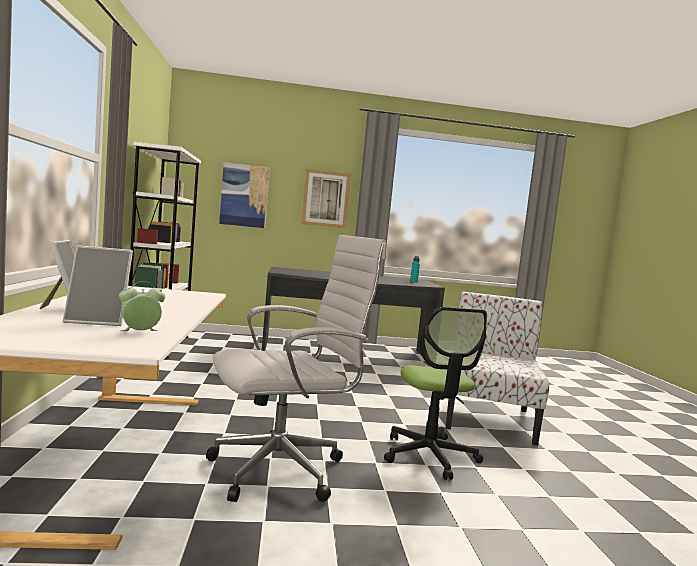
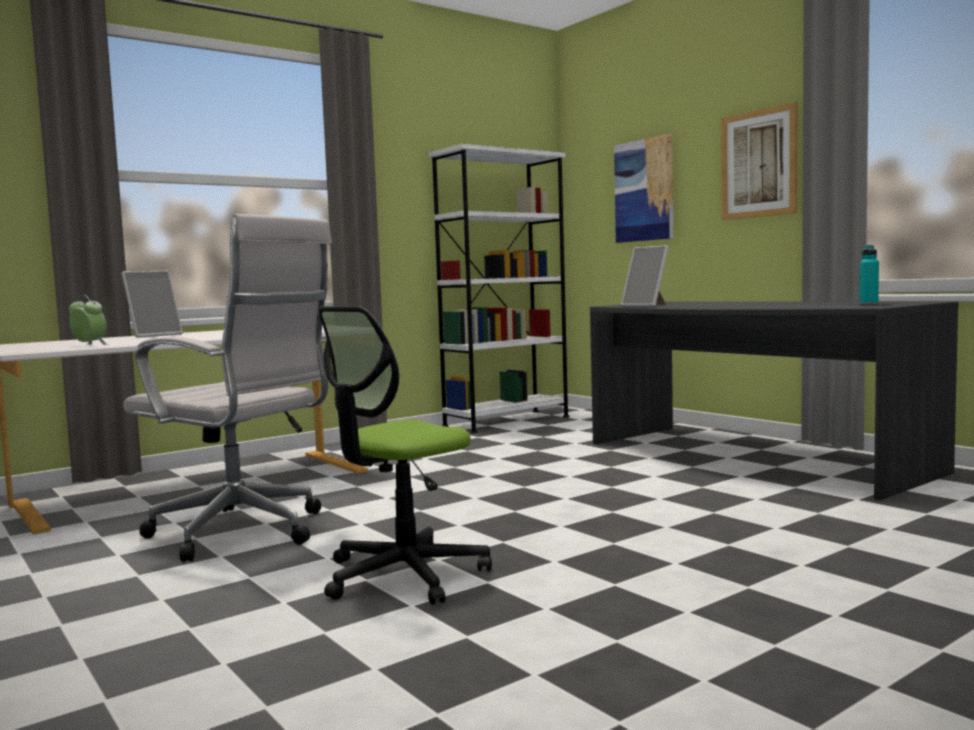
camera: 60 degrees right, 0 degrees up
picture frame [63,245,133,326] -> picture frame moved to [621,246,669,307]
chair [446,291,549,446] -> none

